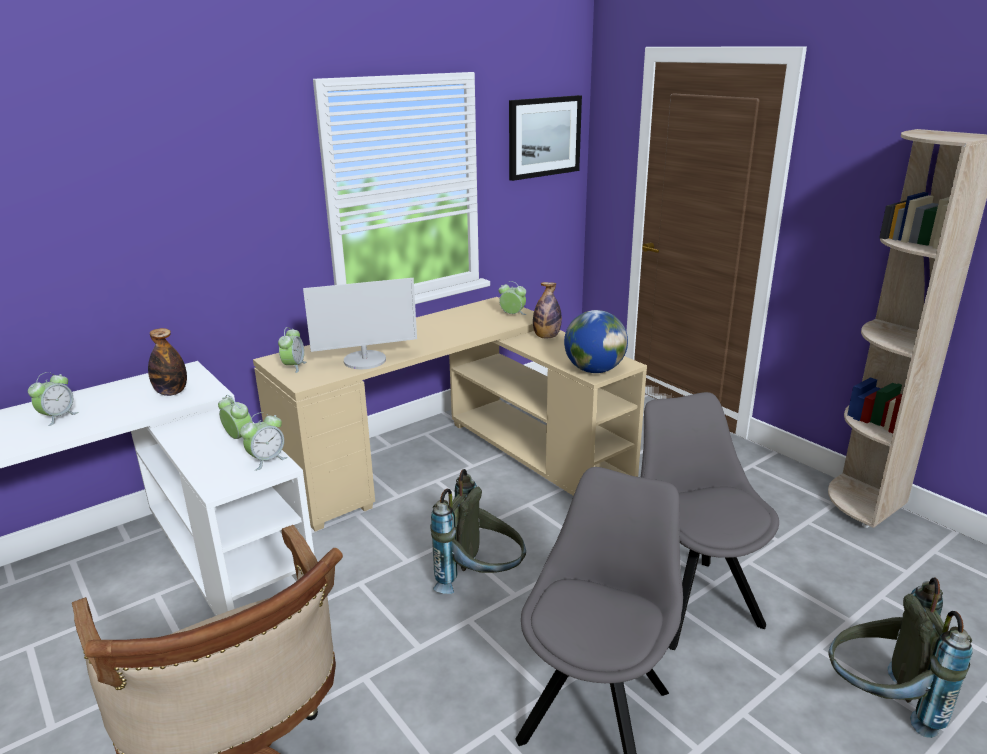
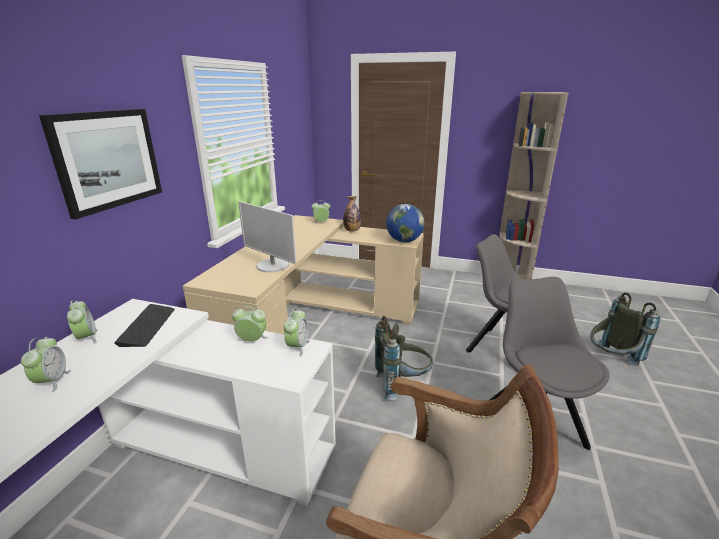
camera: 35 degrees left, 0 degrees up
bottle [148,328,187,396] -> keyboard [114,304,175,347]
alarm clock [278,327,306,373] -> alarm clock moved to [67,300,97,344]
monitor [303,278,417,369] -> monitor turned 90 degrees clockwise [238,201,297,272]
picture [509,95,582,181] -> picture moved to [39,109,162,219]

